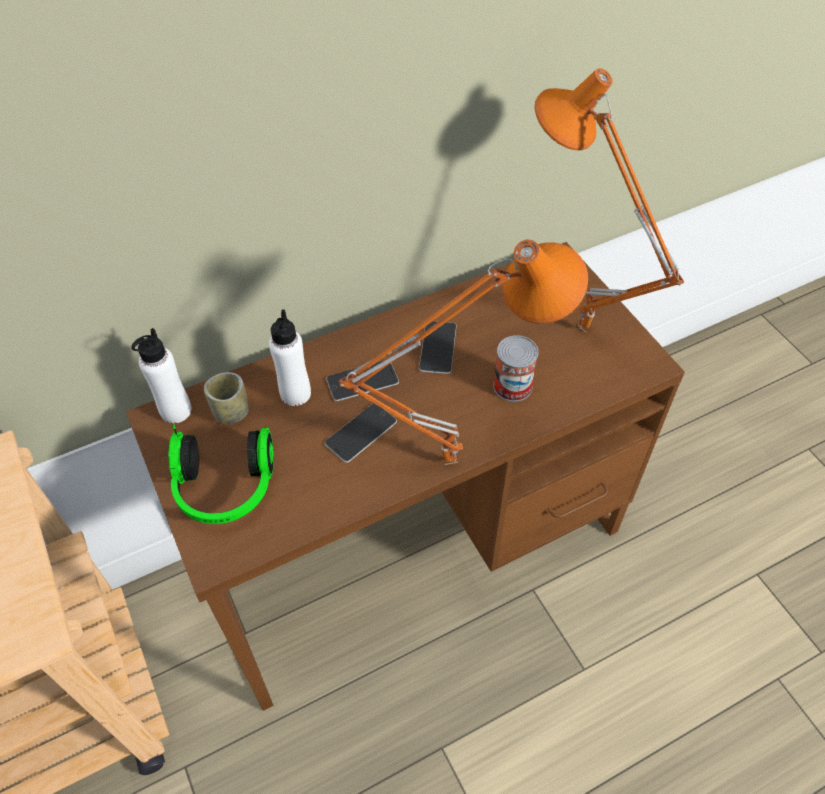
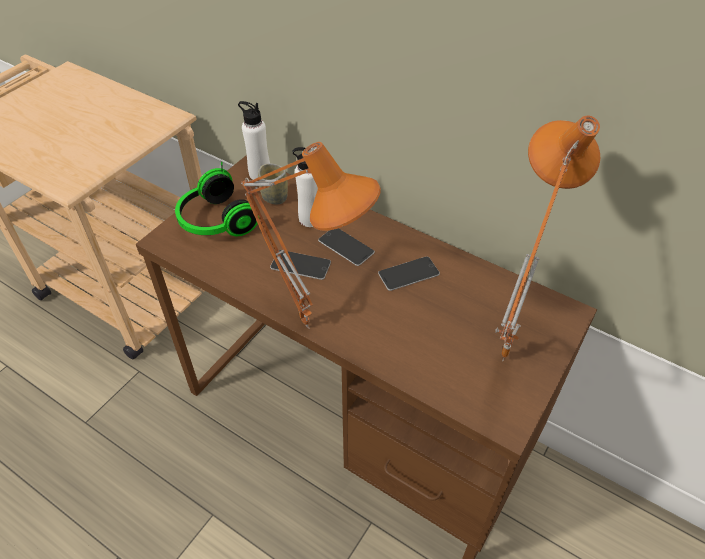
camera: 60 degrees right, 5 degrees down
can [493,335,539,402] -> none

